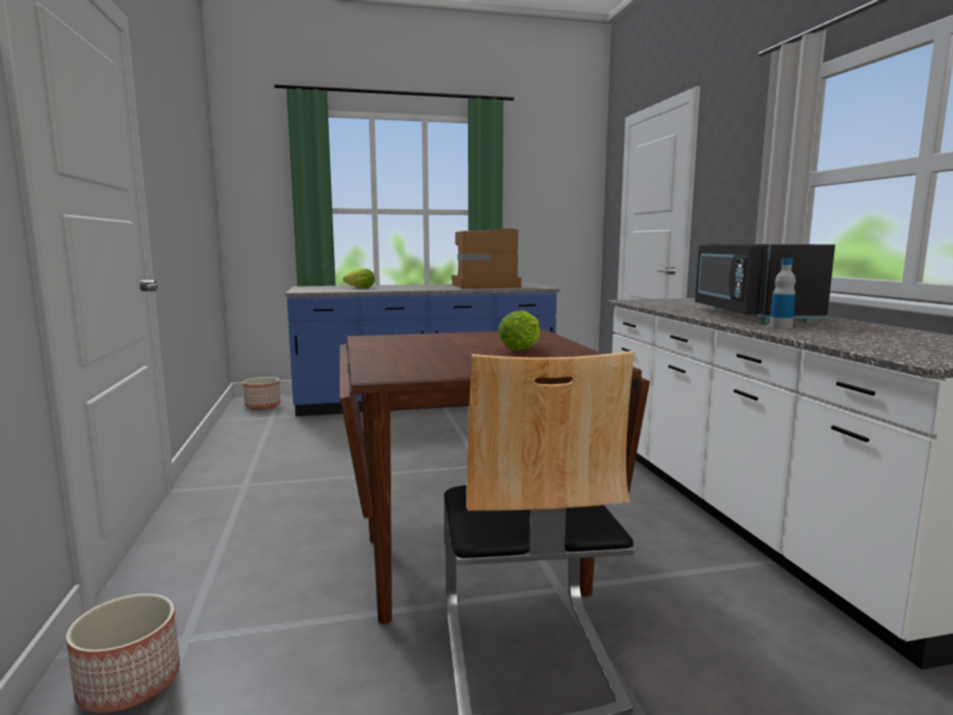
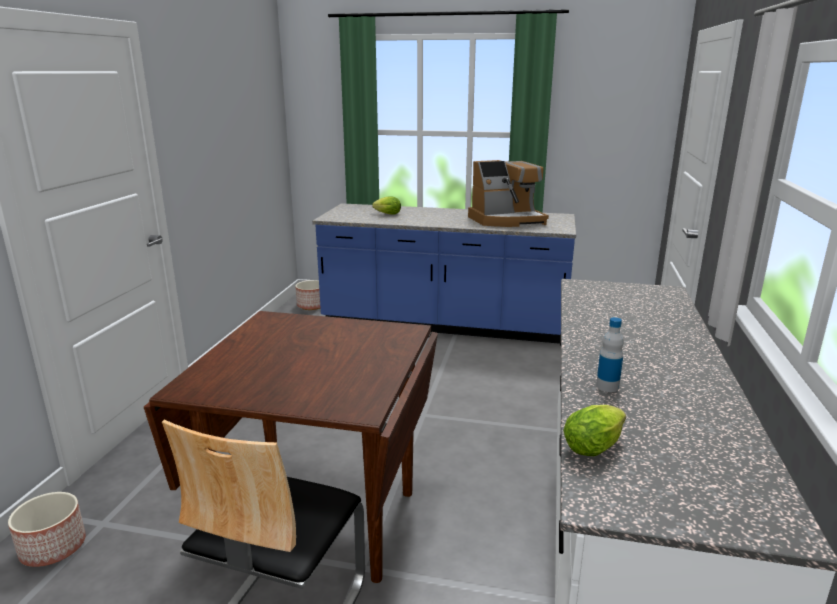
camera: 25 degrees right, 10 degrees up
coffee machine [451,229,522,289] -> coffee machine turned 150 degrees clockwise [468,160,549,227]
lettuce [498,310,540,351] -> lettuce moved to [563,405,626,456]
black microwave [695,244,835,323] -> none

